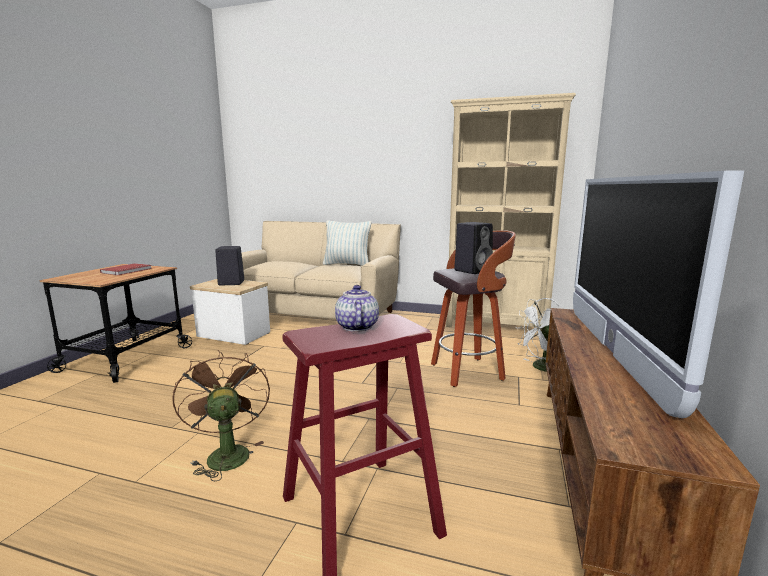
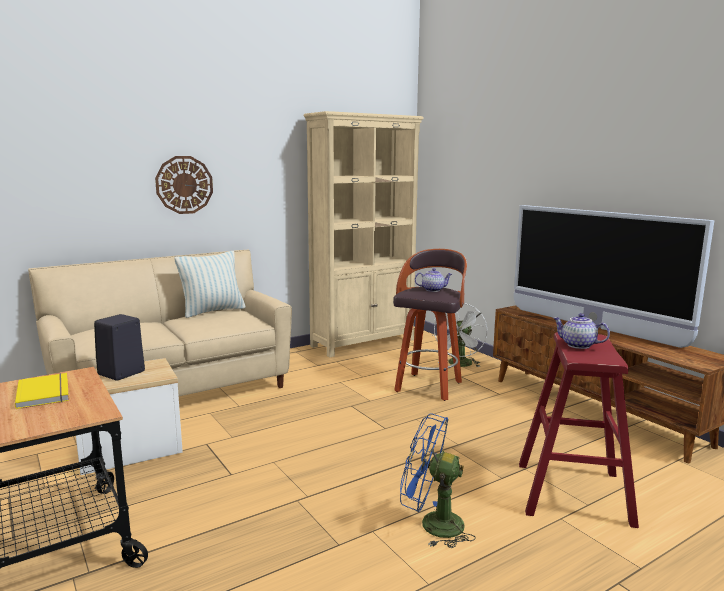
camera: 50 degrees left, 0 degrees up
red book [100,263,152,275] -> yellow book [15,373,69,409]
brown fan [172,350,270,481] -> blue fan [400,413,476,548]
black speaker [454,222,493,274] -> teapot [415,268,452,292]
none -> wall clock [155,156,213,214]

